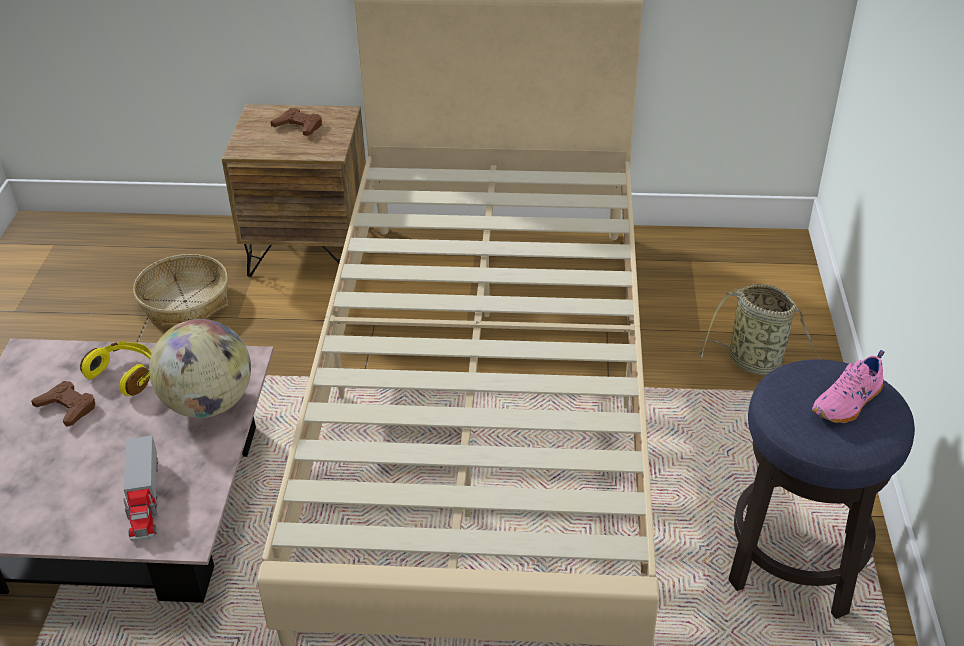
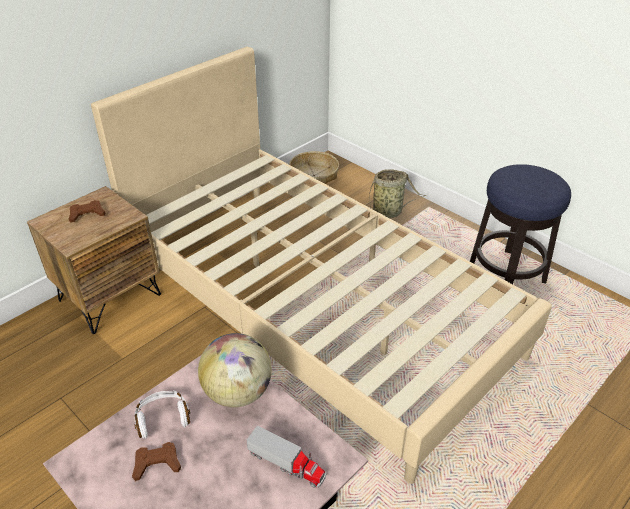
camera: 50 degrees left, 0 degrees up
yellow headphones [80,341,152,396] -> white headphones [135,390,190,439]
basket [133,254,228,324] -> basket moved to [289,151,339,184]
pink shoe [812,350,885,423] -> none

